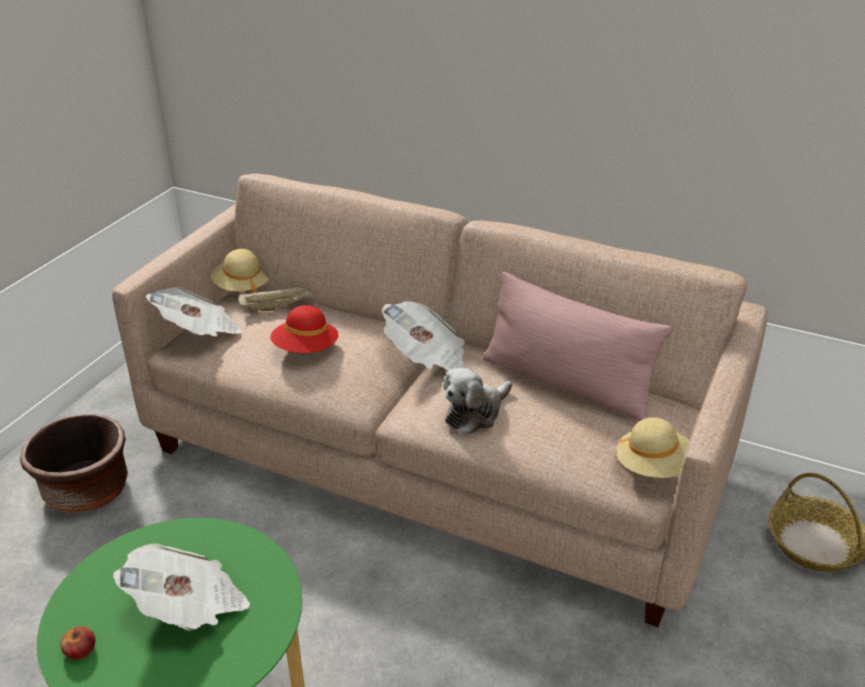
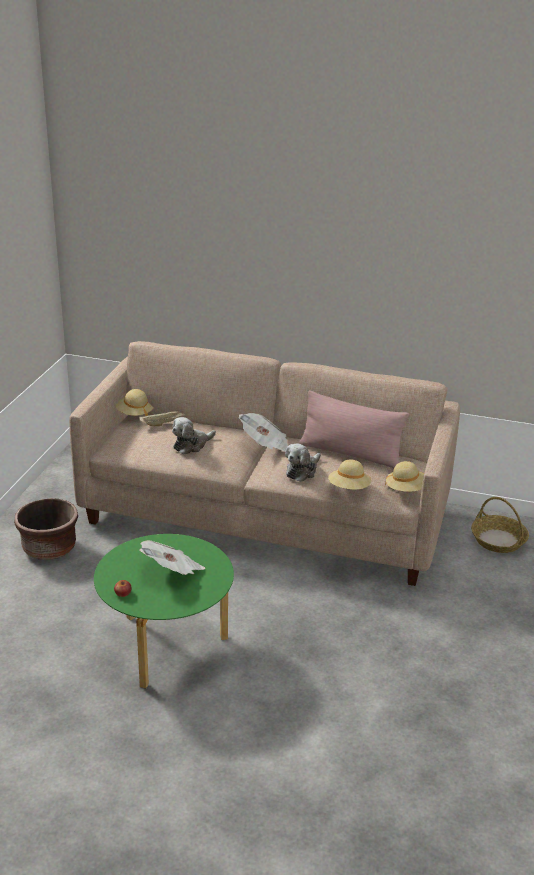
camera: 10 degrees left, 5 degrees down
newspaper [146,287,243,337] -> none
red hat [270,305,339,353] -> plush toy [172,417,216,455]
none -> beige hat [328,459,371,490]

